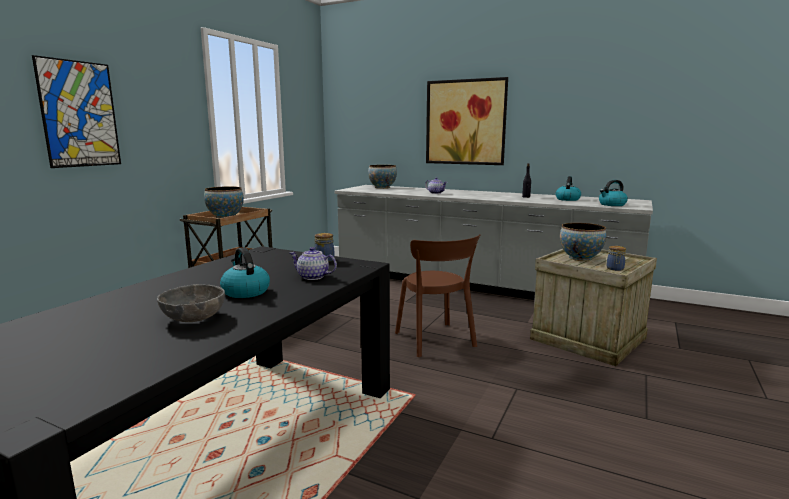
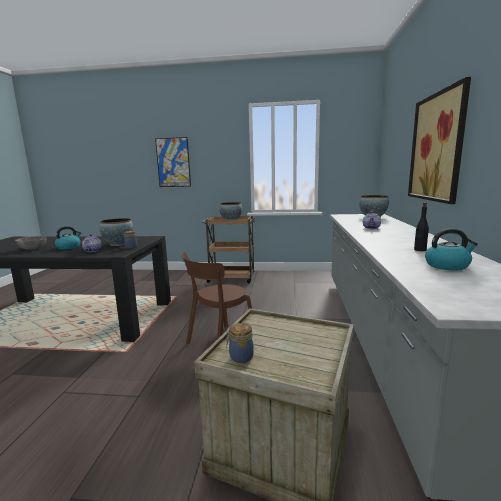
camera: 70 degrees right, 0 degrees up
bowl [560,223,606,261] -> bowl moved to [99,218,133,246]
kettle [599,180,628,206] -> none

